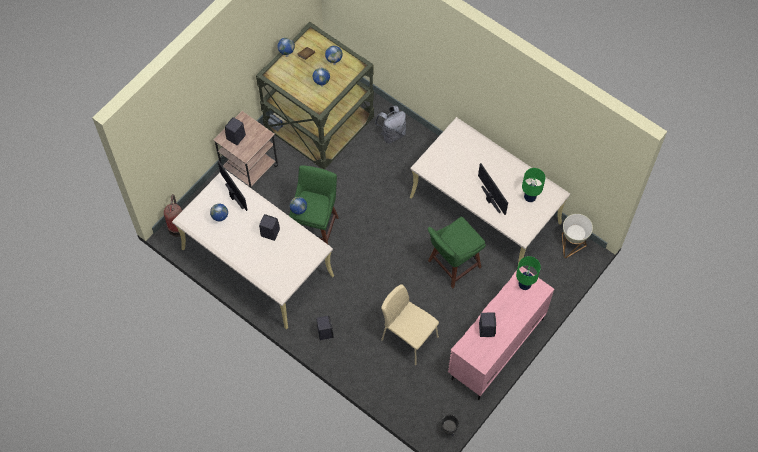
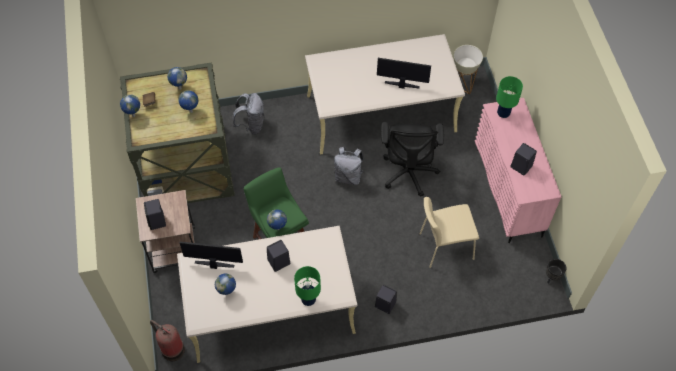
camera: 50 degrees left, 5 degrees down
green stool [428,216,486,288] -> black office chair [381,122,444,196]
green table lamp [522,168,545,202] -> green table lamp moved to [294,266,321,306]
none -> grey backpack [334,147,364,185]

